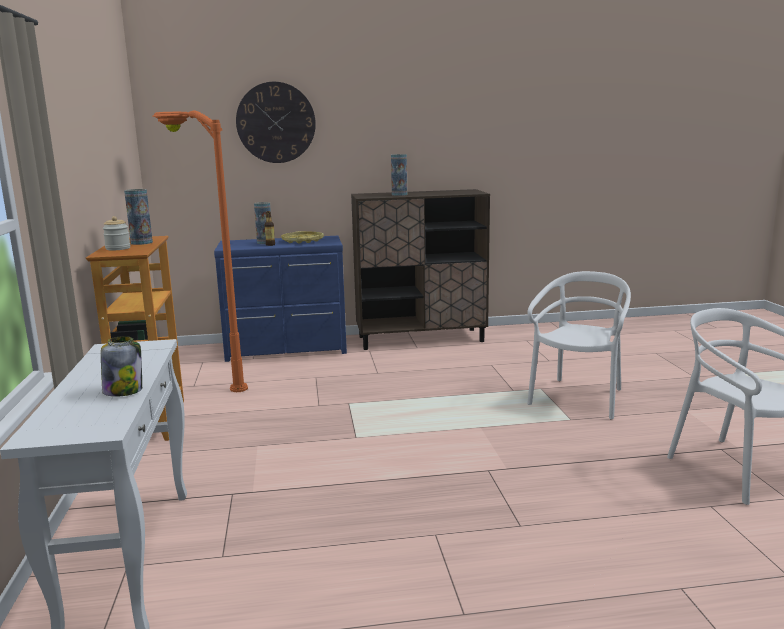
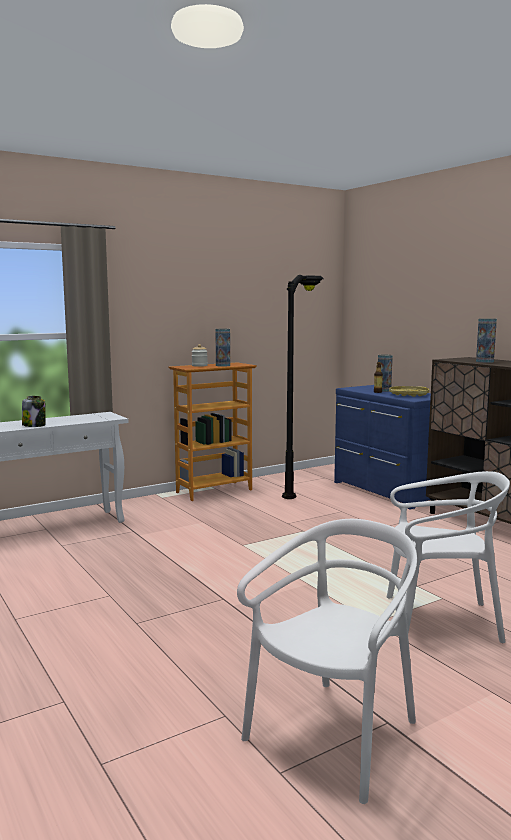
camera: 65 degrees right, 5 degrees down
orange floor lamp [152,111,248,392] -> black floor lamp [282,275,324,499]
wall clock [236,82,316,163] -> none

